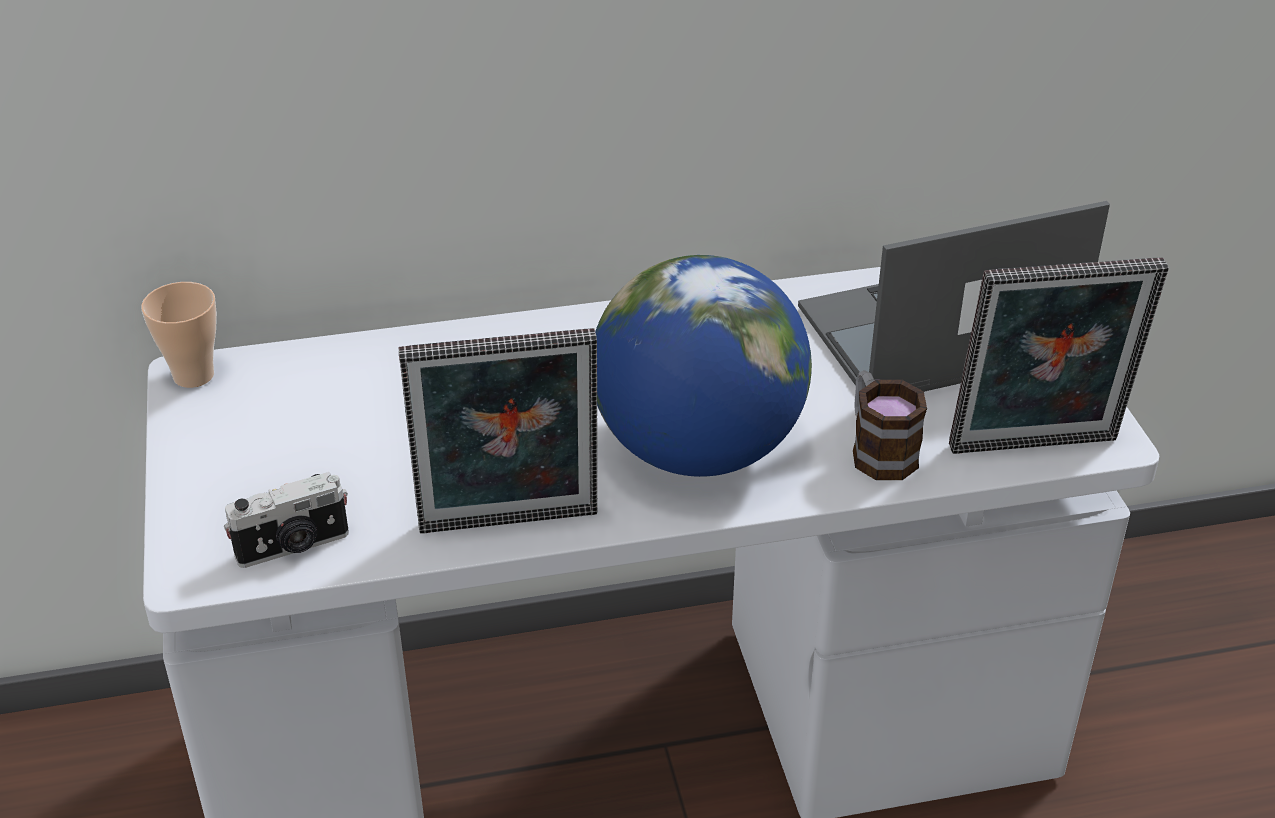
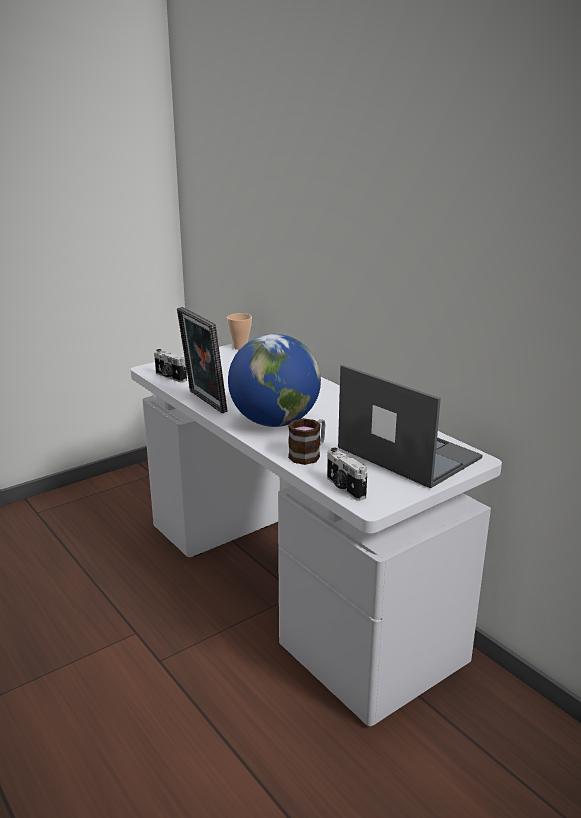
camera: 65 degrees right, 15 degrees down
picture frame [949,257,1169,454] -> camera [327,448,367,501]

